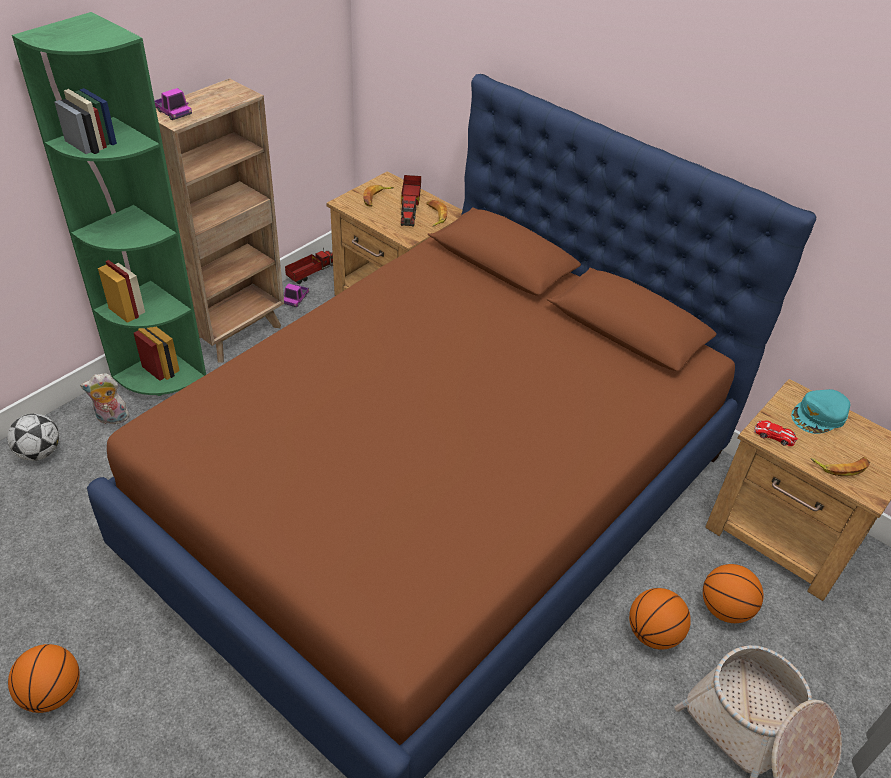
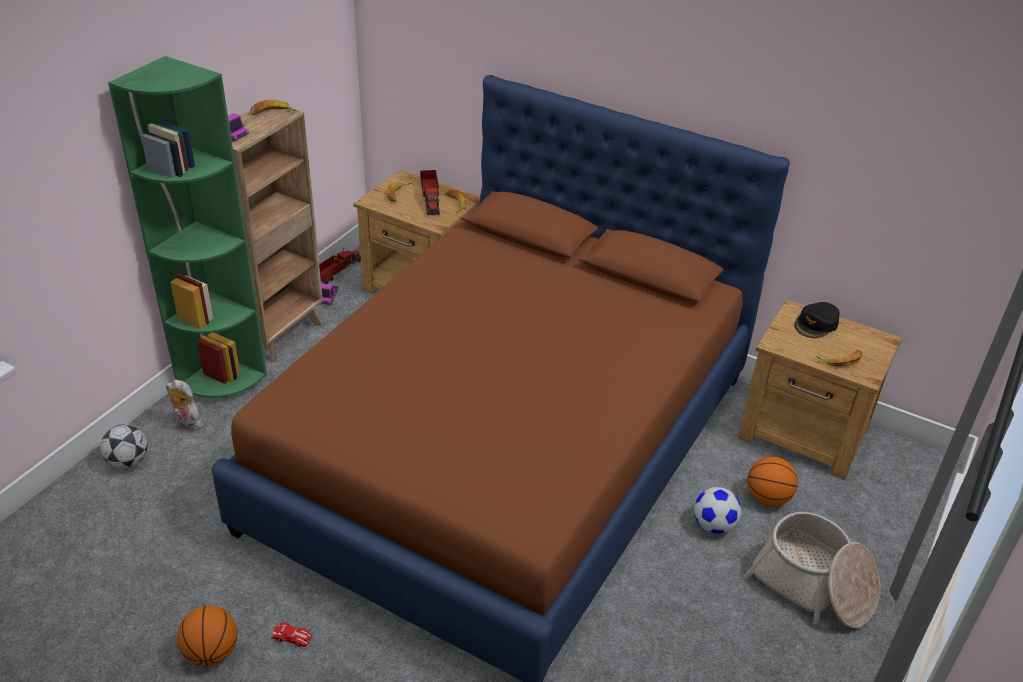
camera: 10 degrees left, 5 degrees down
plush toy [80,373,129,424] -> plush toy turned 45 degrees clockwise [166,380,203,431]
basketball [629,588,691,649] -> football [694,487,741,534]
toy car [754,421,798,446] -> toy car moved to [271,623,312,647]
turquoise cap [791,389,850,434] -> black cap [794,302,839,338]
none -> banana [250,99,297,115]

